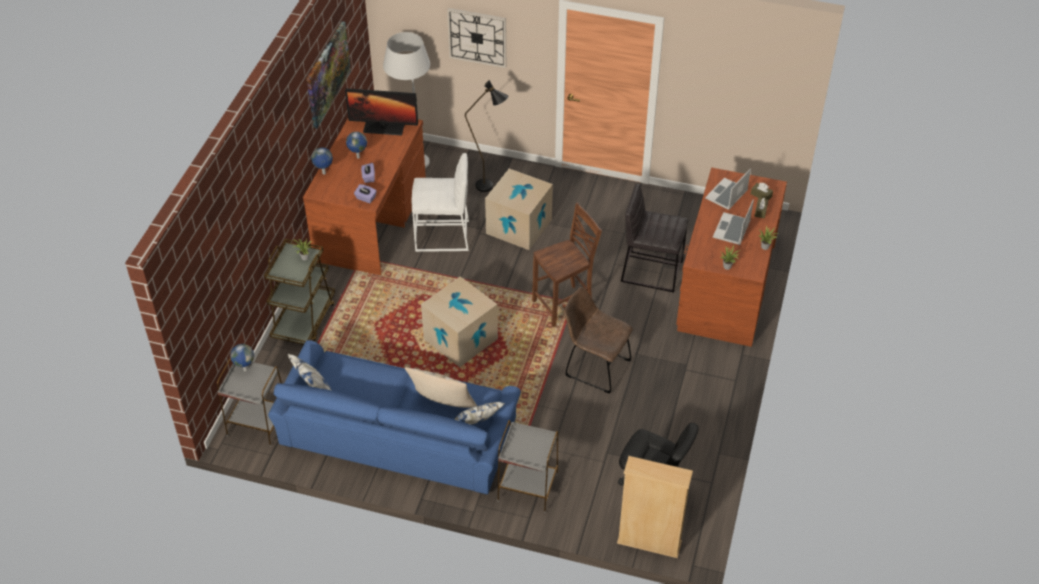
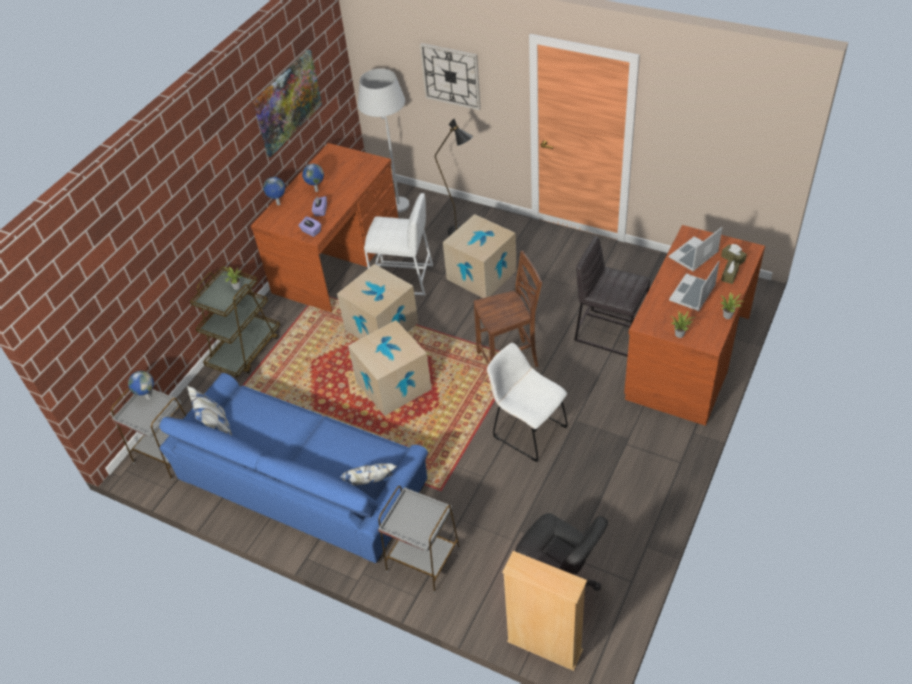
camera: 15 degrees right, 0 degrees up
monitor [345,88,418,136] -> none
beige pillow [405,367,477,408] -> none
brown chair [564,287,633,394] -> white chair [487,343,568,462]
none -> cardboard box [337,264,418,339]

